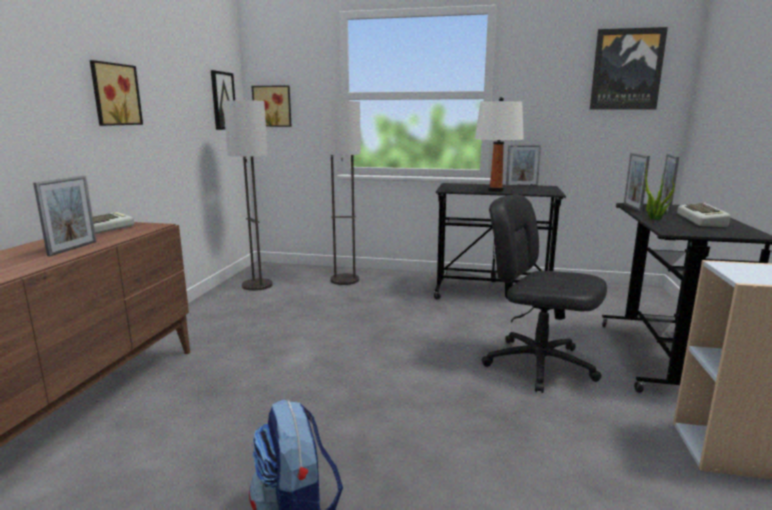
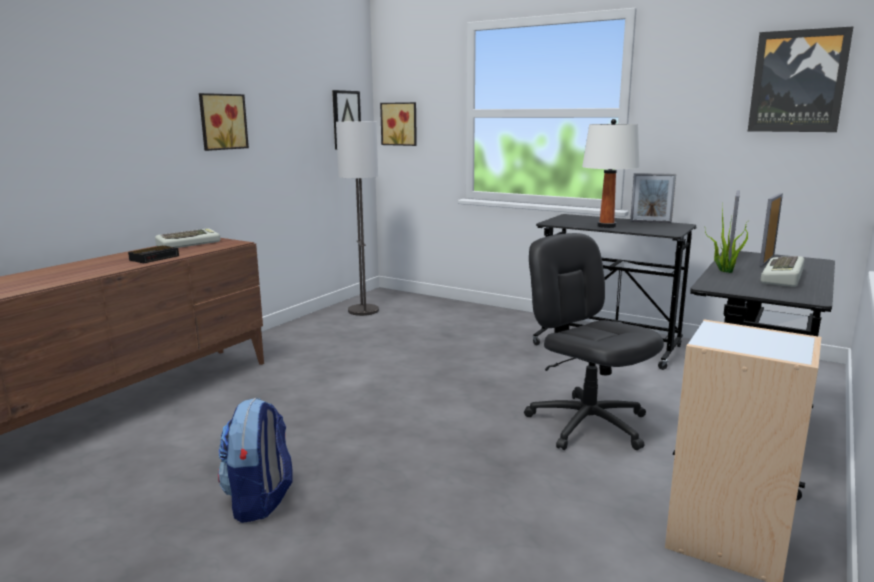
camera: 20 degrees right, 0 degrees up
picture frame [33,176,97,256] -> alarm clock [128,245,179,263]
floor lamp [321,101,361,285] -> none

